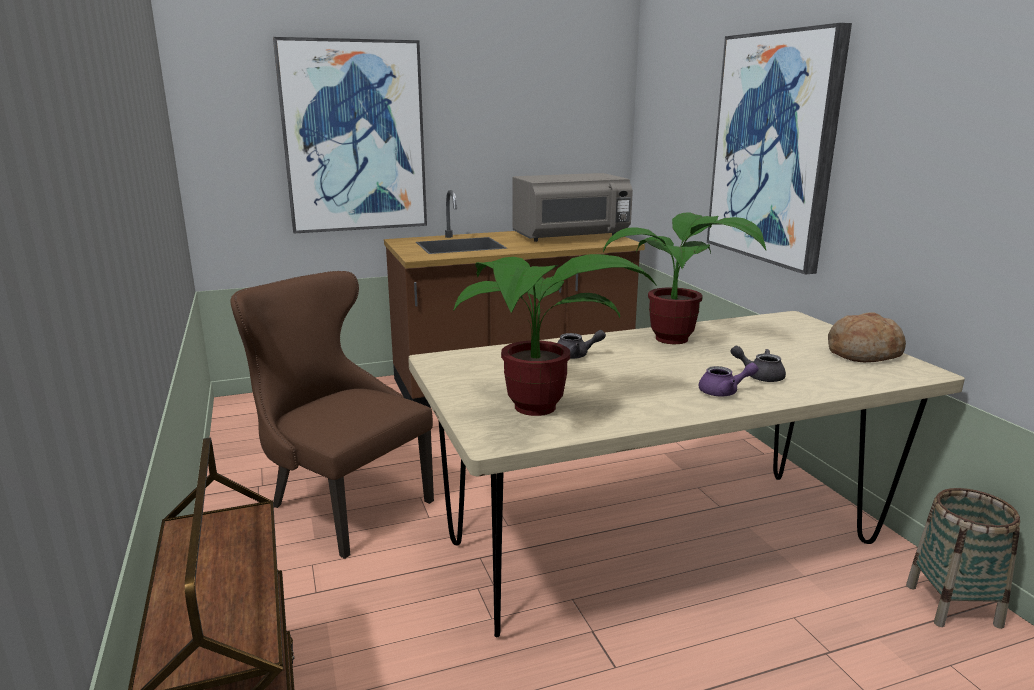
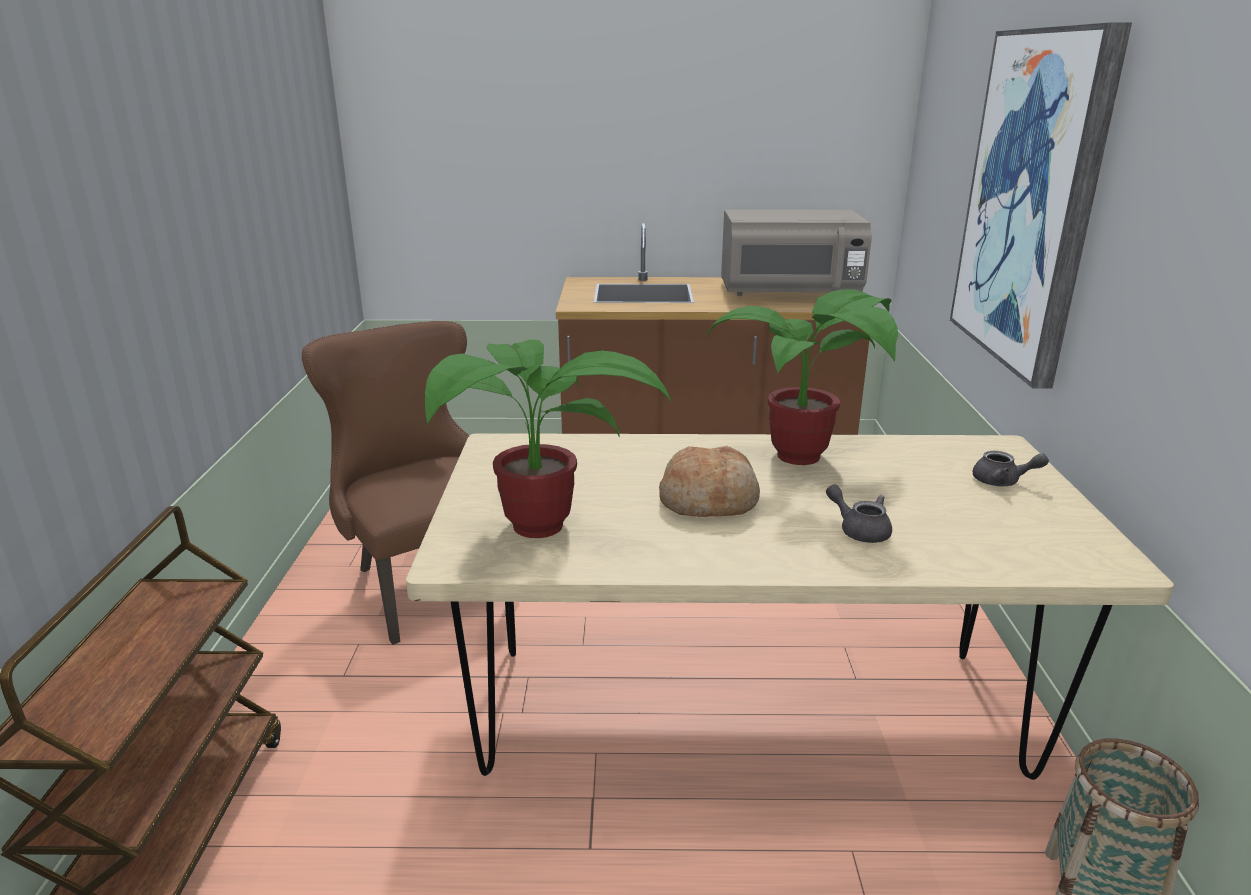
camera: 20 degrees right, 5 degrees up
picture [273,37,427,233] -> none
grey teapot [557,330,606,359] -> grey teapot moved to [973,451,1049,486]
purple teapot [699,363,758,397] -> none
bread [828,312,906,362] -> bread moved to [659,446,760,517]

